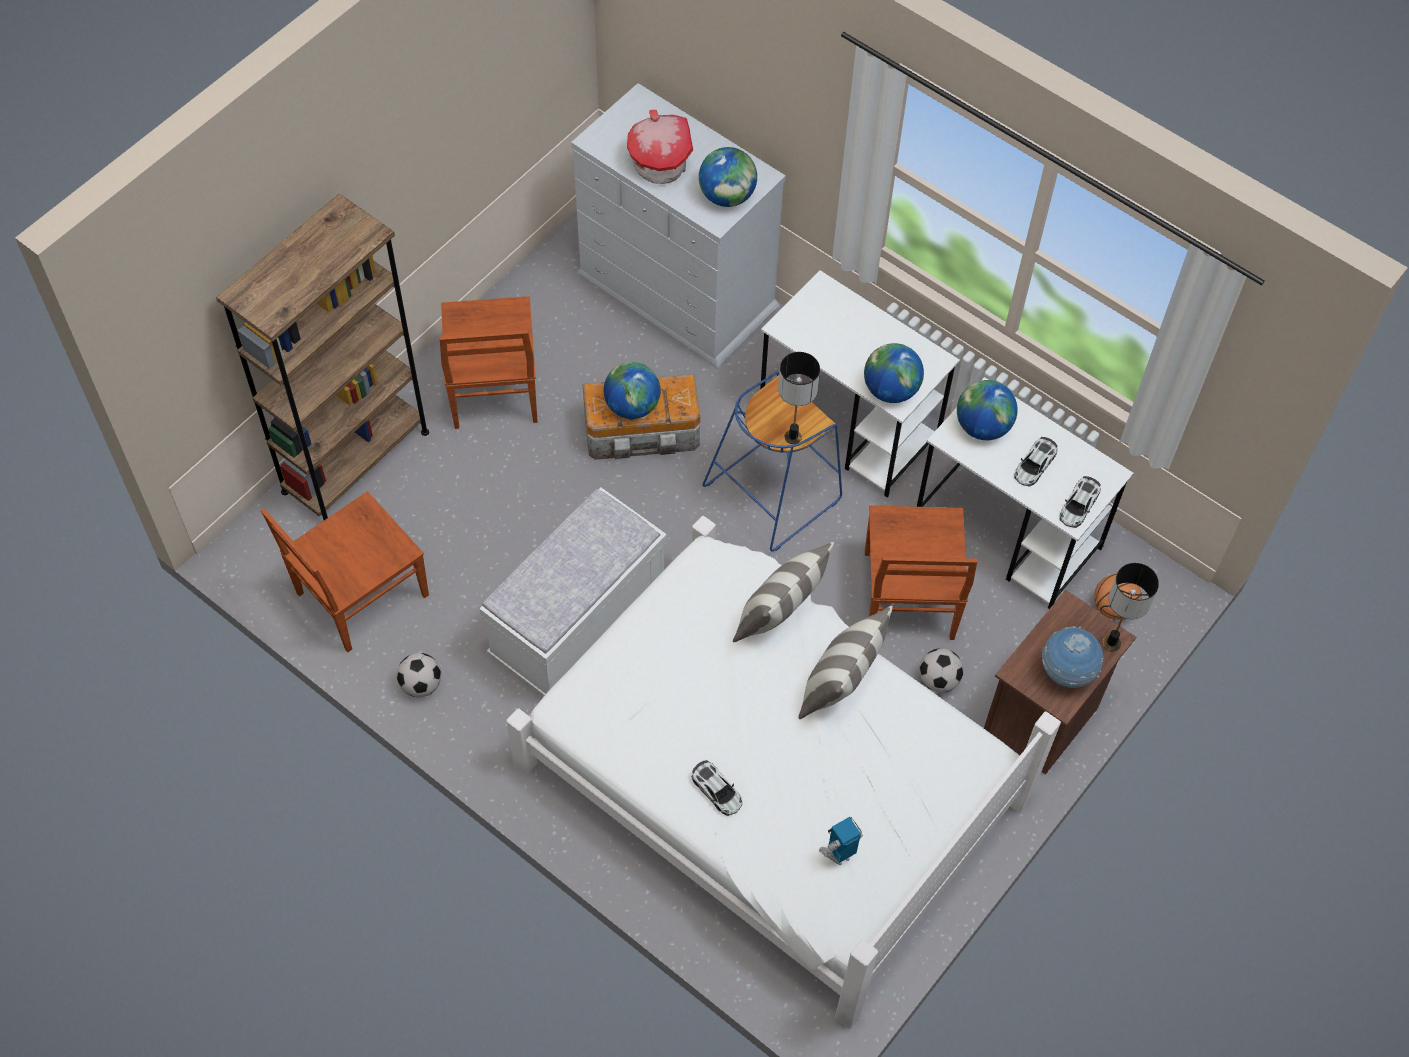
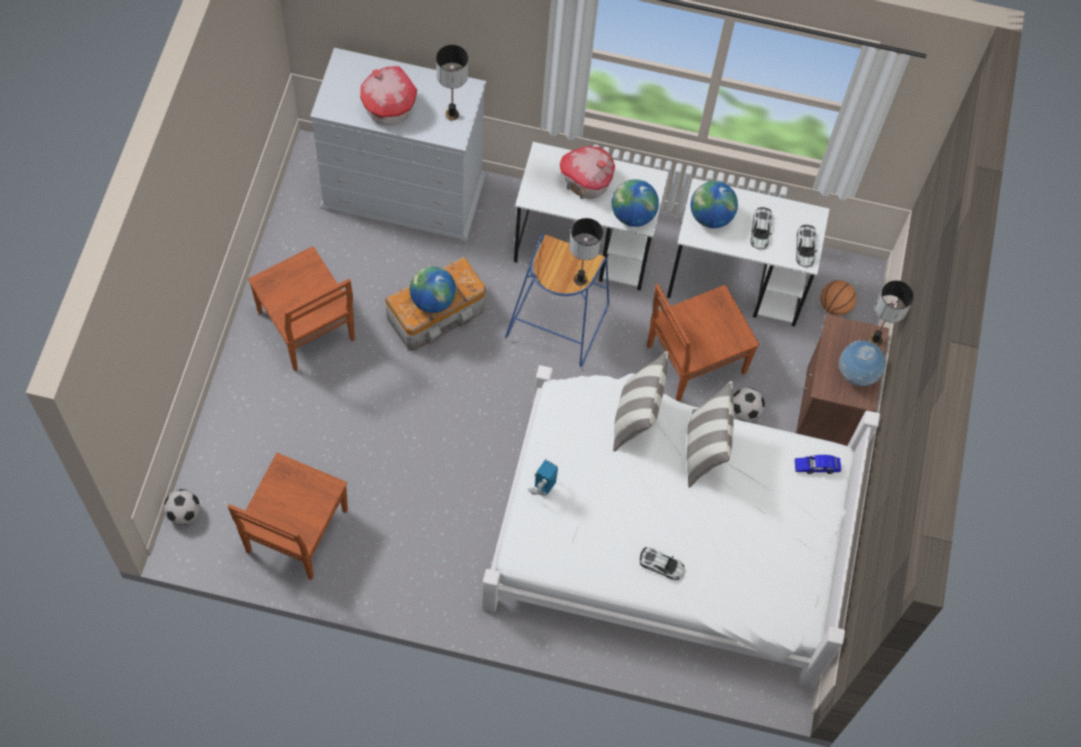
camera: 30 degrees left, 5 degrees up
brown bookcase [216,194,429,520] -> none
football [397,653,441,697] -> football moved to [164,489,200,525]
white bench [480,487,667,696] -> none
globe [699,147,757,207] -> table lamp [436,45,468,121]
toy robot [819,817,863,865] -> toy robot moved to [528,460,558,496]
brown chair [865,506,978,640] -> brown chair turned 90 degrees clockwise [647,284,760,401]
none -> toy house [560,146,615,199]
none -> blue toy car [794,455,841,474]

